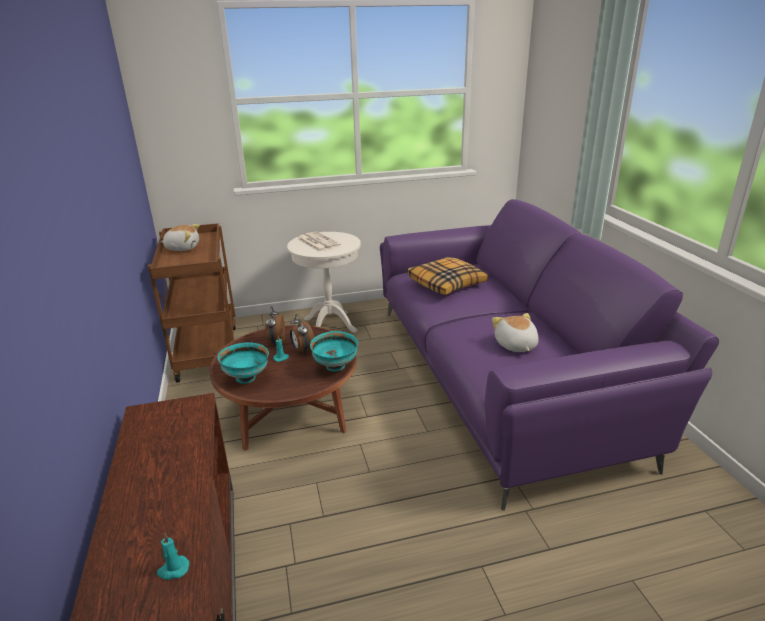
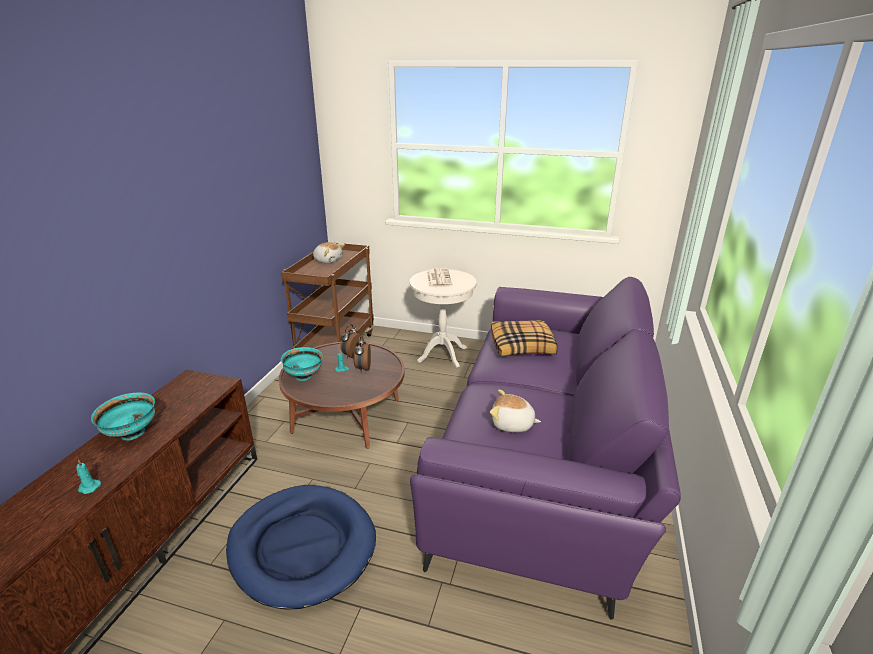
camera: 30 degrees right, 0 degrees up
turquoise bowl [310,331,358,371] -> turquoise bowl moved to [91,393,155,440]
plush toy [492,313,539,352] -> plush toy turned 90 degrees counterclockwise [490,390,541,432]
none -> blue dog bed [226,485,376,610]

